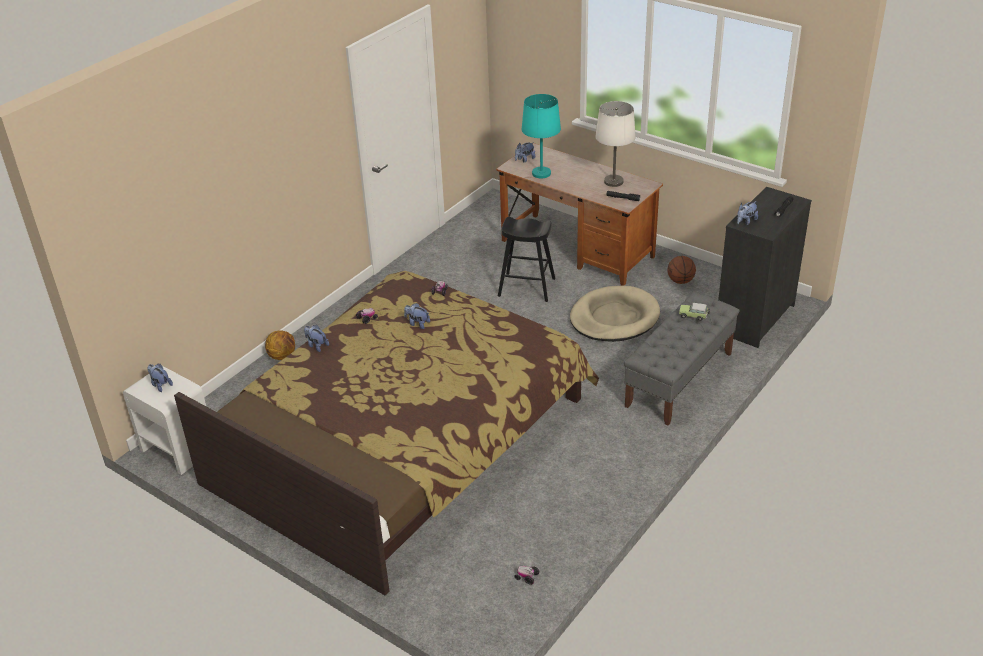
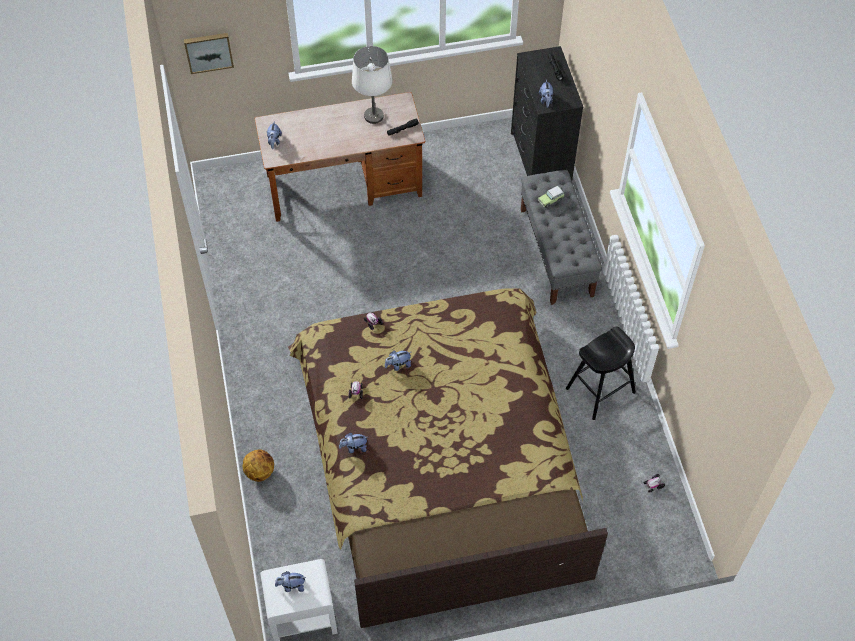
camera: 50 degrees left, 20 degrees up
black stool [498,217,555,302] -> black stool moved to [566,327,636,420]
turquoise table lamp [521,94,561,178] -> none
beige dog bed [570,286,660,342] -> none
basketball [667,256,696,284] -> none
none -> picture [184,33,234,74]

